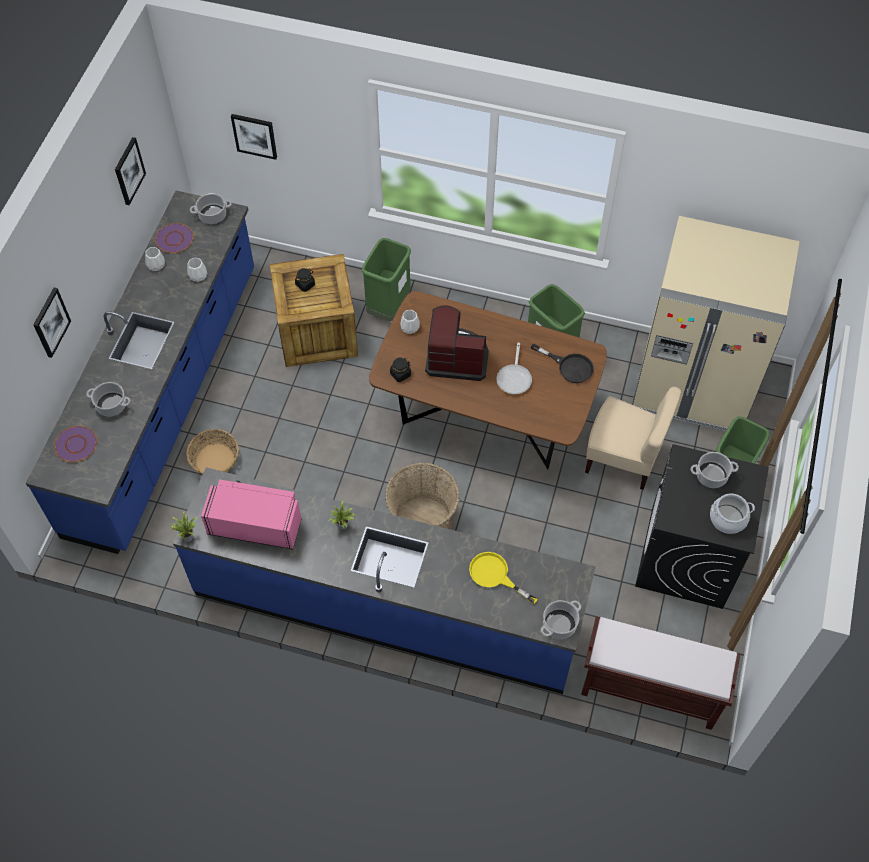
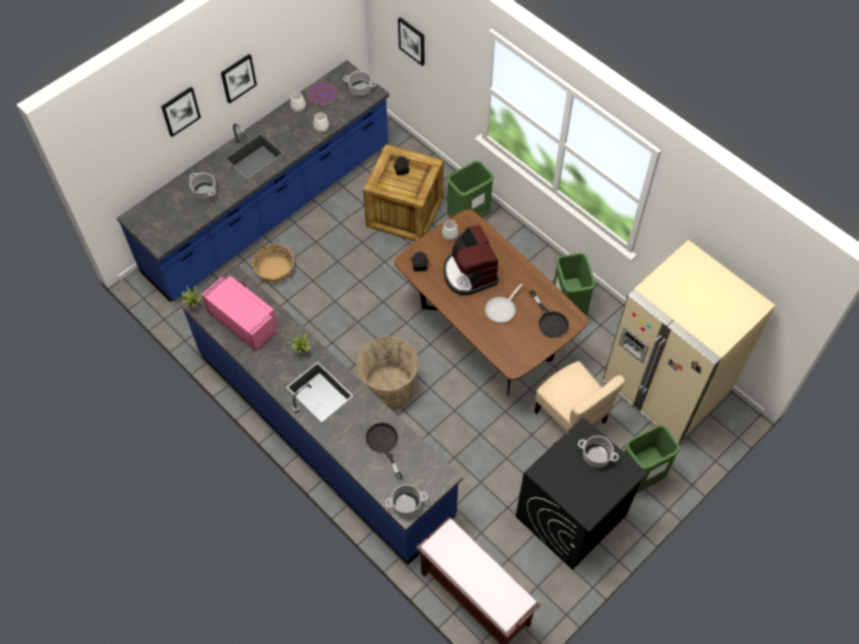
camera: 30 degrees right, 0 degrees up
purple plate [54,426,97,462] -> none
picture [115,137,146,205] -> picture moved to [221,54,257,104]
coffee machine [425,306,489,381] -> coffee machine turned 150 degrees counterclockwise [443,224,499,295]
yellow frying pan [469,552,538,604] -> black frying pan [365,423,403,480]
cooking pot [710,493,755,534] -> none

